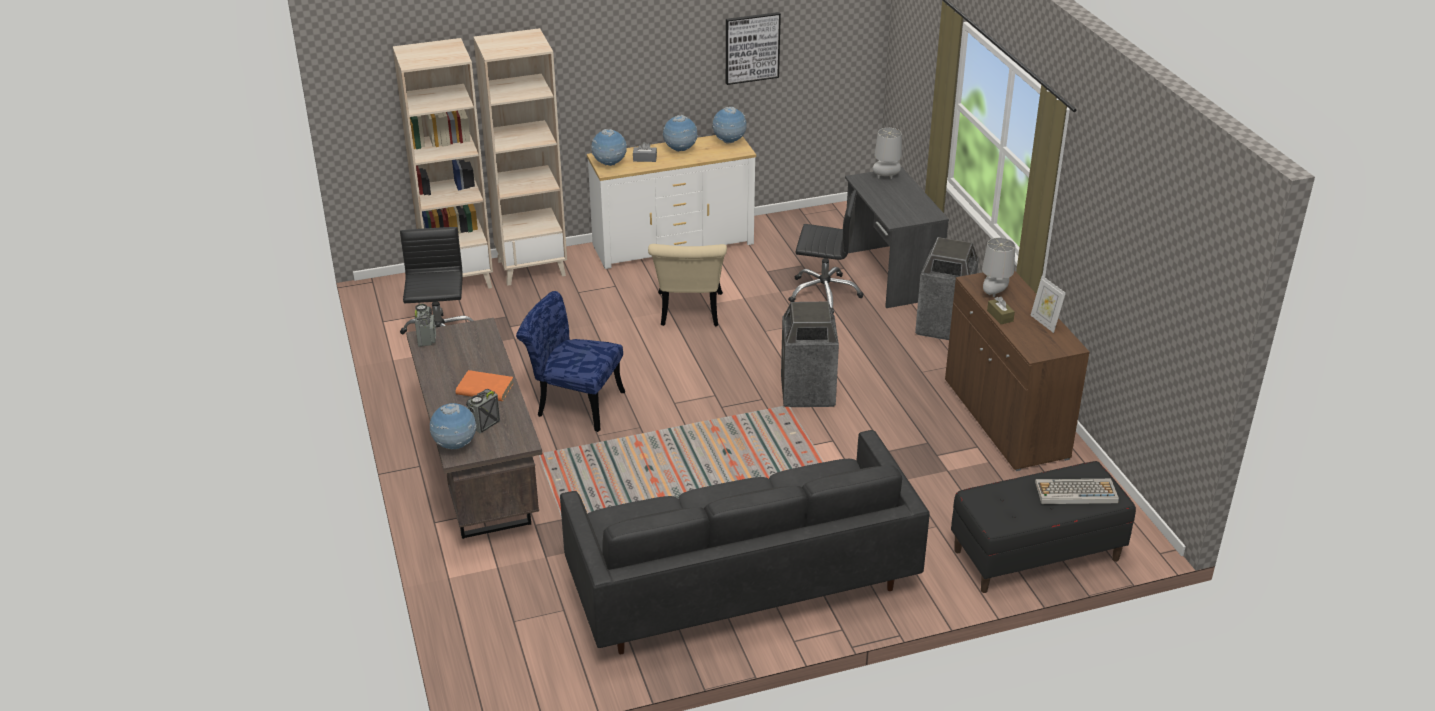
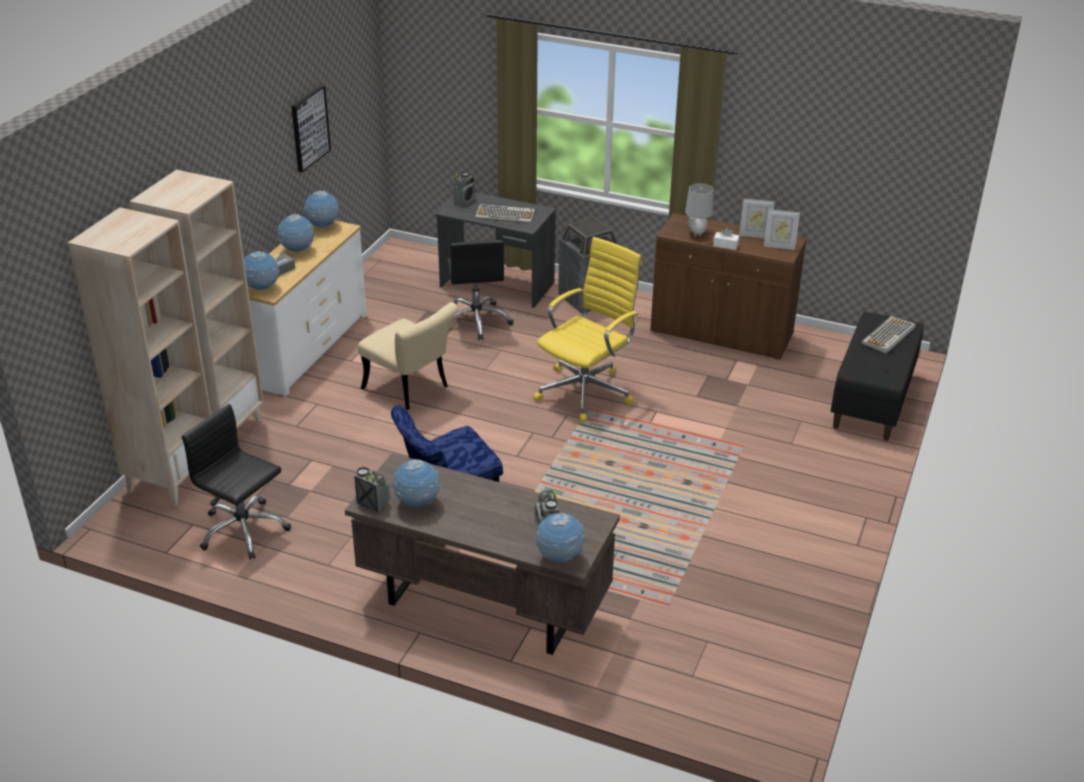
camera: 50 degrees left, 0 degrees up
orange book [456,370,514,401] -> none
black sofa [560,430,930,654] -> none
trash can [781,302,839,407] -> yellow office chair [533,237,642,423]
black office chair [788,190,863,314] -> black office chair turned 120 degrees clockwise [447,240,514,340]
grey table lamp [873,128,902,179] -> radio [453,172,475,205]
brown tissue box [987,297,1015,324] -> white tissue box [713,228,739,250]
none -> globe [393,459,441,507]
none -> keyboard [475,204,535,224]
none -> picture frame [764,209,800,250]

